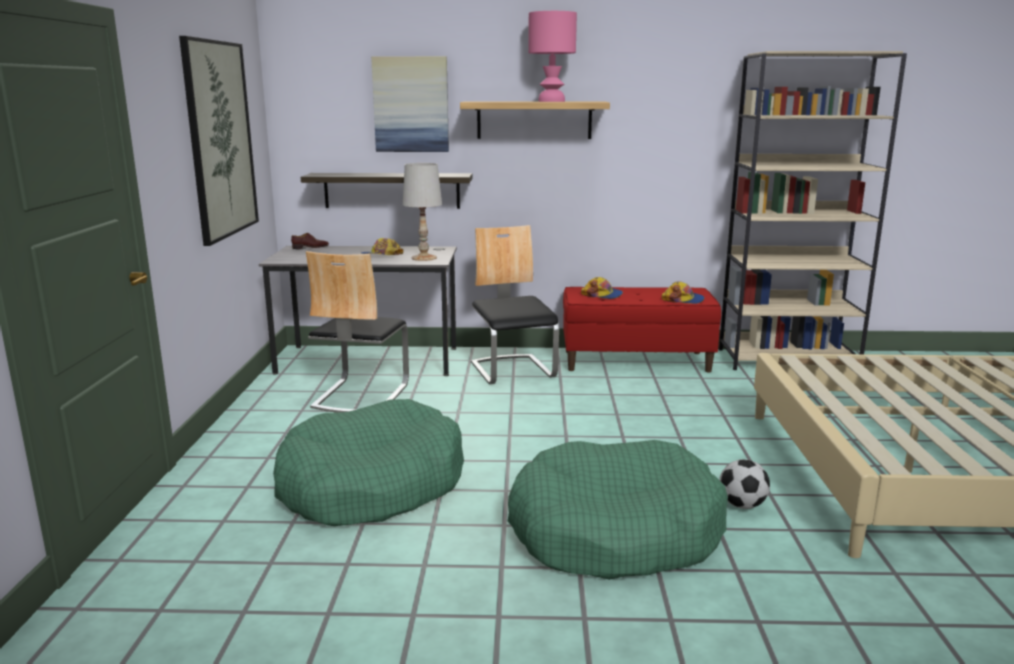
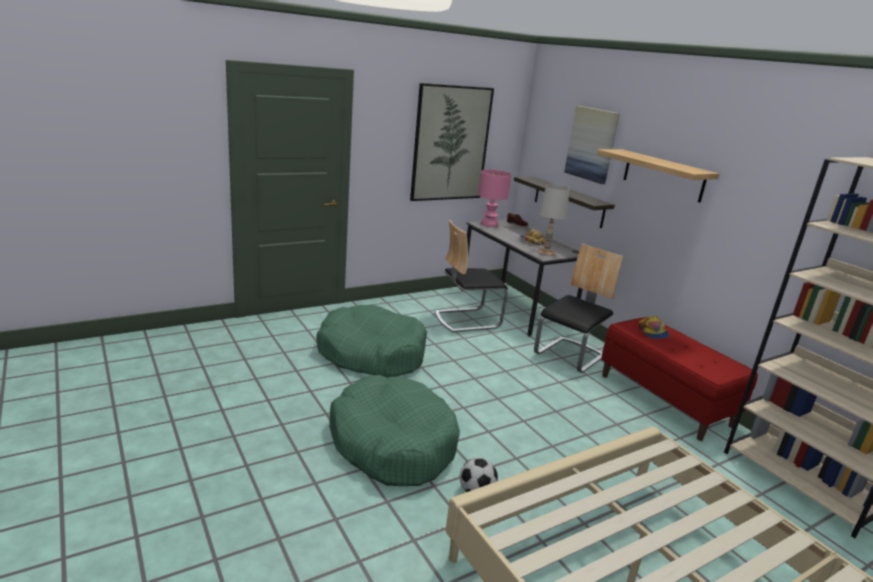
camera: 55 degrees right, 5 degrees up
pink table lamp [528,11,577,102] -> pink table lamp moved to [478,170,511,227]
cap [661,281,705,304] -> none

